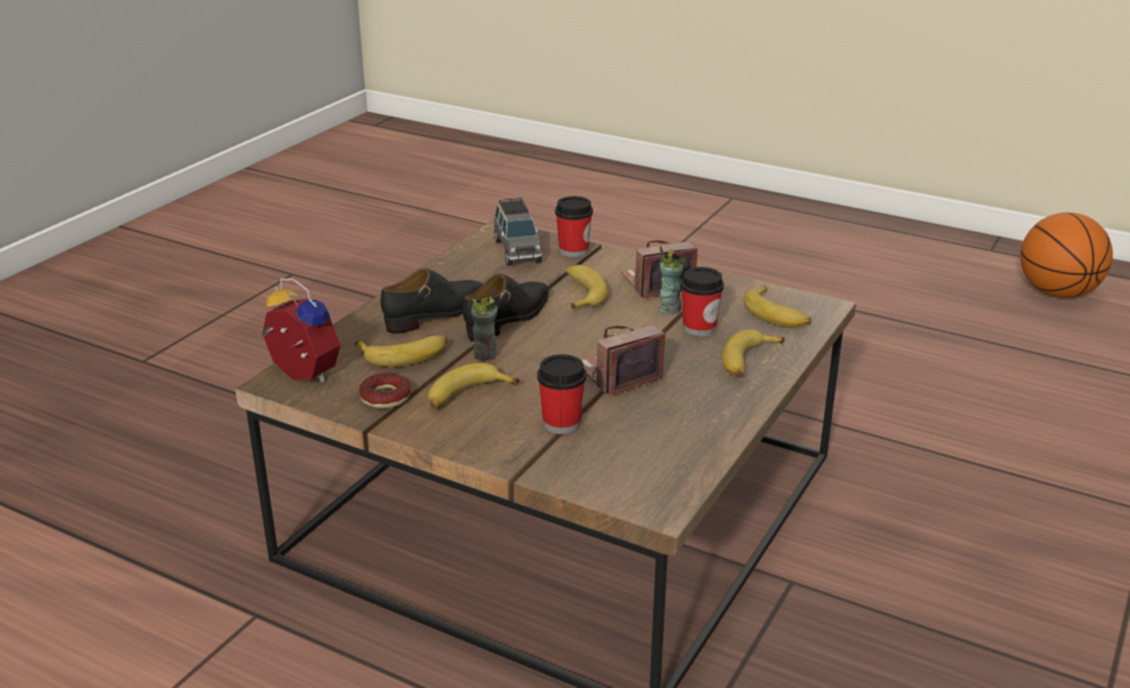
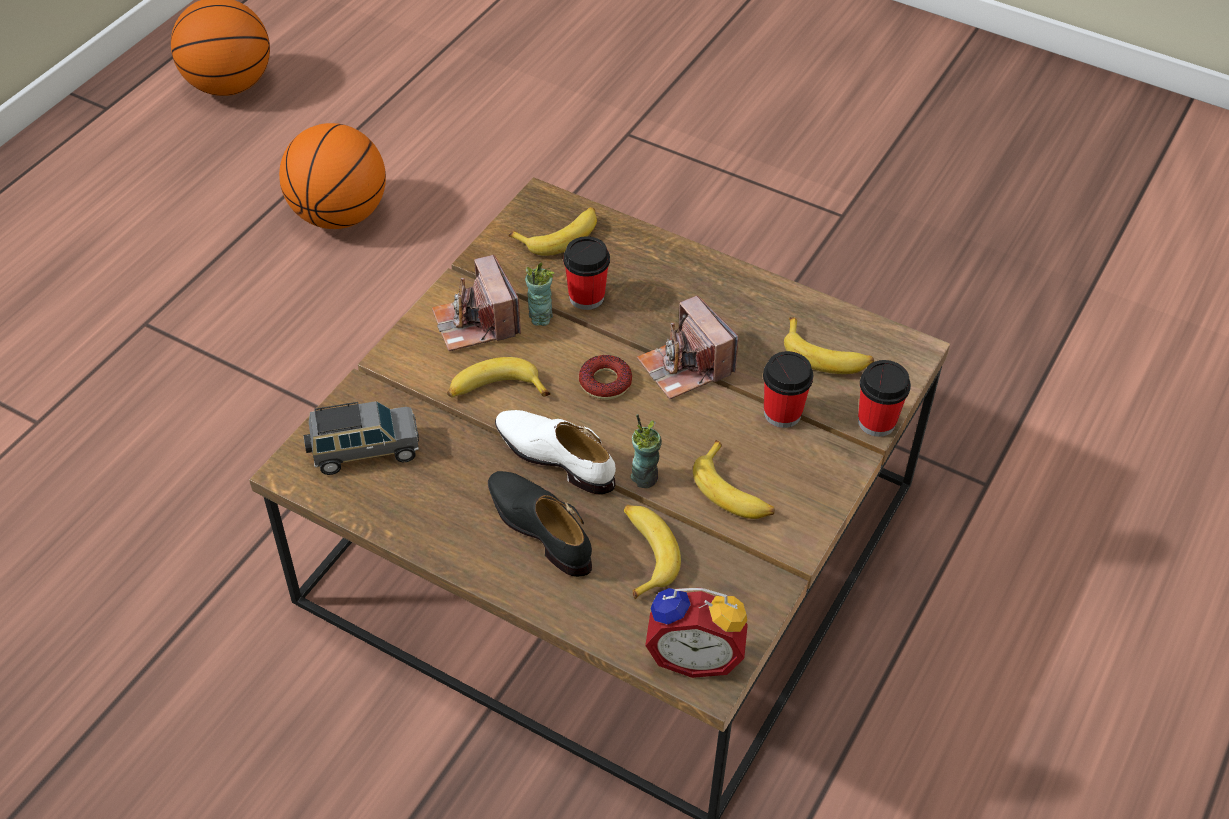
camera: 90 degrees left, 20 degrees up
alarm clock [262,279,340,382] -> alarm clock turned 120 degrees counterclockwise [645,588,748,678]
donut [359,373,411,409] -> donut moved to [579,355,632,400]
black shoe [463,274,549,342] -> white shoe [495,410,616,494]
cup [555,196,593,257] -> cup moved to [858,360,911,437]
banana [722,329,784,377] -> banana moved to [784,317,874,374]
none -> basketball [279,123,386,229]

